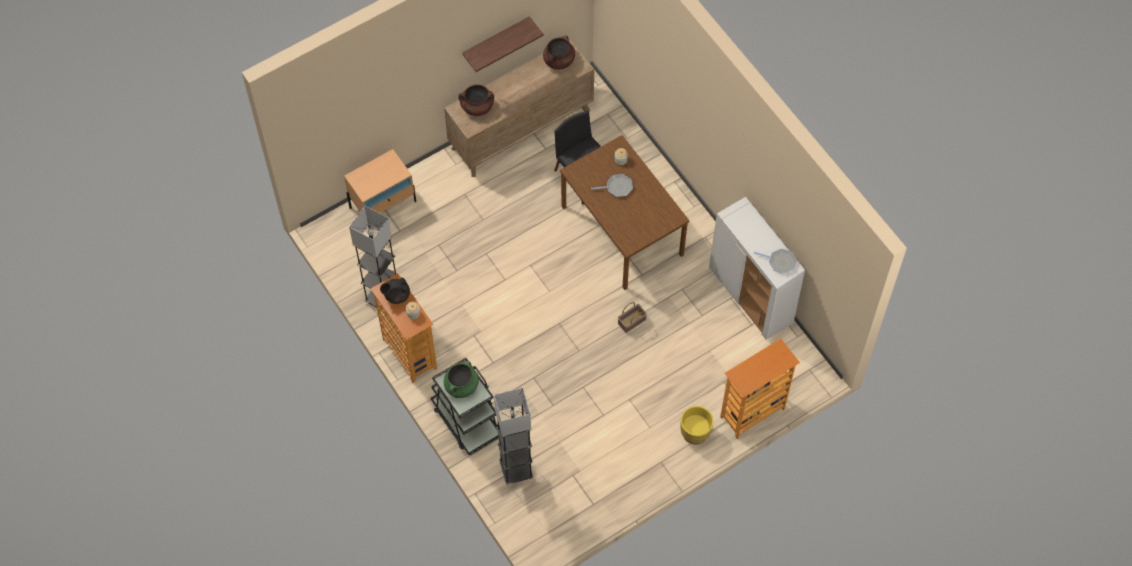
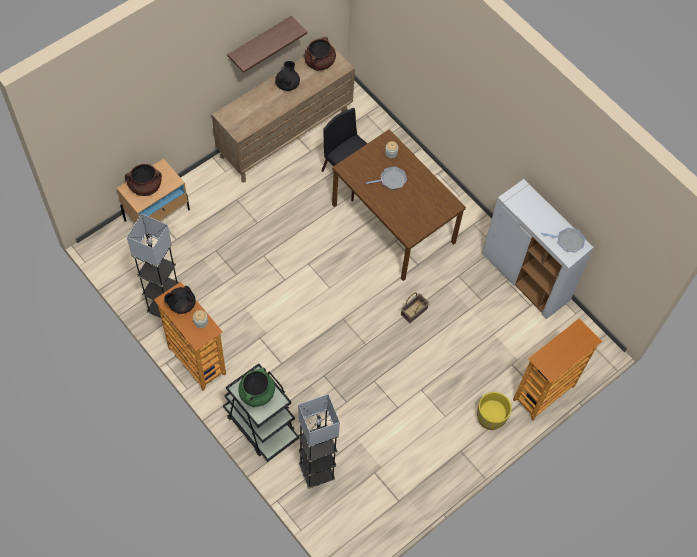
camera: 10 degrees left, 0 degrees up
brown cooking pot [458,84,494,116] -> brown cooking pot moved to [125,164,162,196]
none -> black teapot [275,61,300,91]

